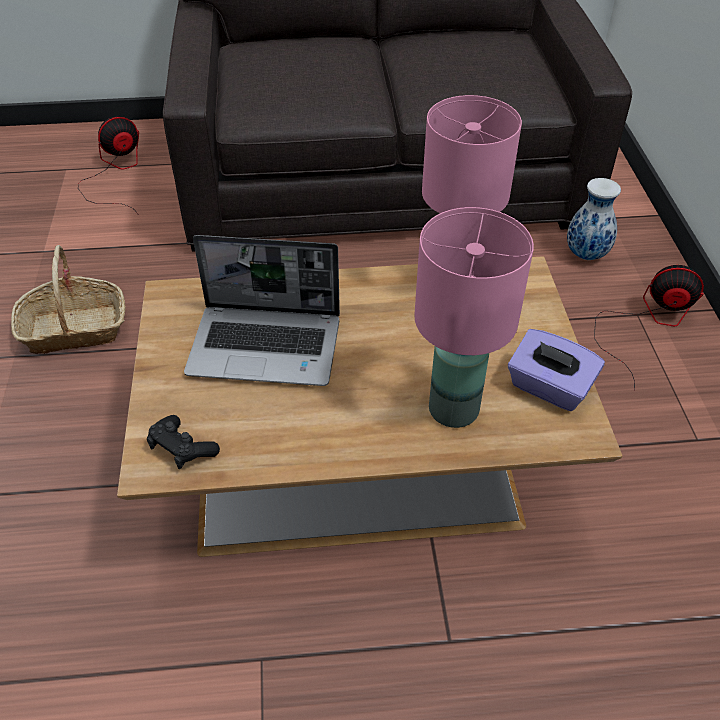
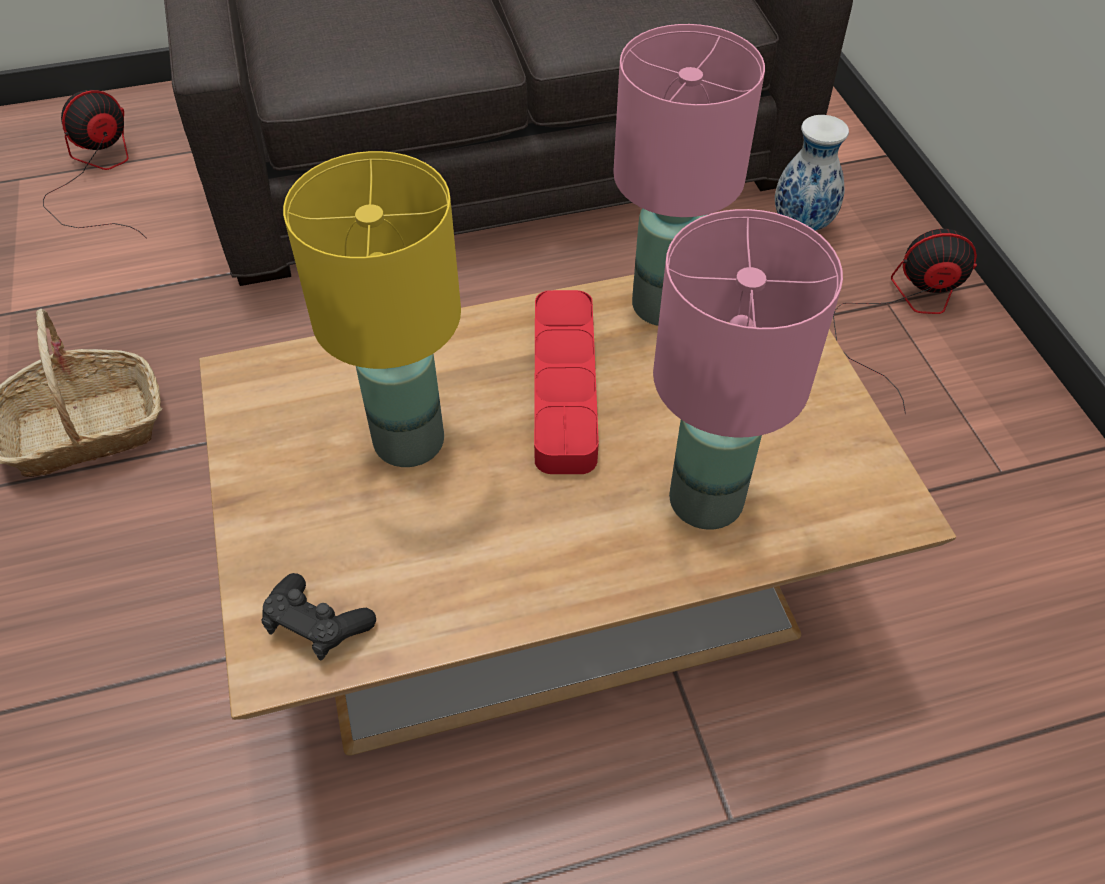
camera: 10 degrees left, 5 degrees up
laptop [184,235,340,386] -> yellow table lamp [283,151,461,467]
purple tissue box [508,329,605,411] -> none
none -> red tray [534,290,599,474]

